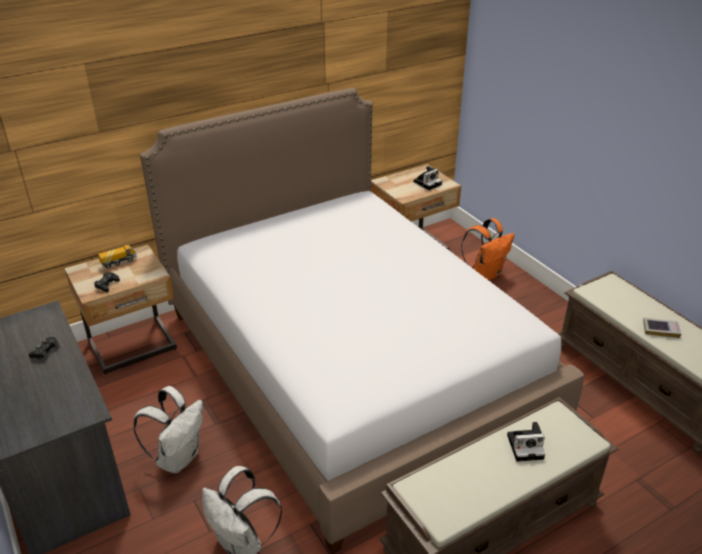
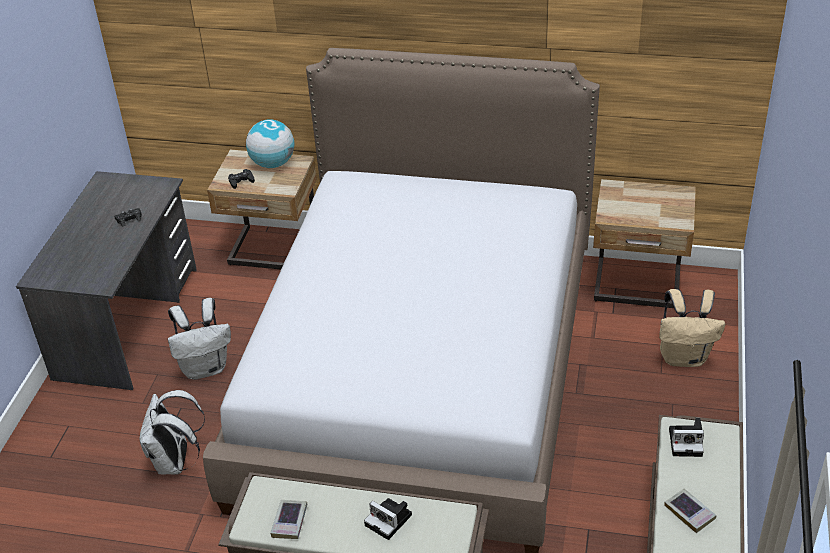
camera: 45 degrees right, 5 degrees up
toy truck [98,245,137,269] -> globe [246,119,295,168]
camera [414,166,442,190] -> camera moved to [669,418,704,457]
orange backpack [461,218,514,280] -> beige backpack [659,289,725,367]
none -> book [270,500,308,539]

